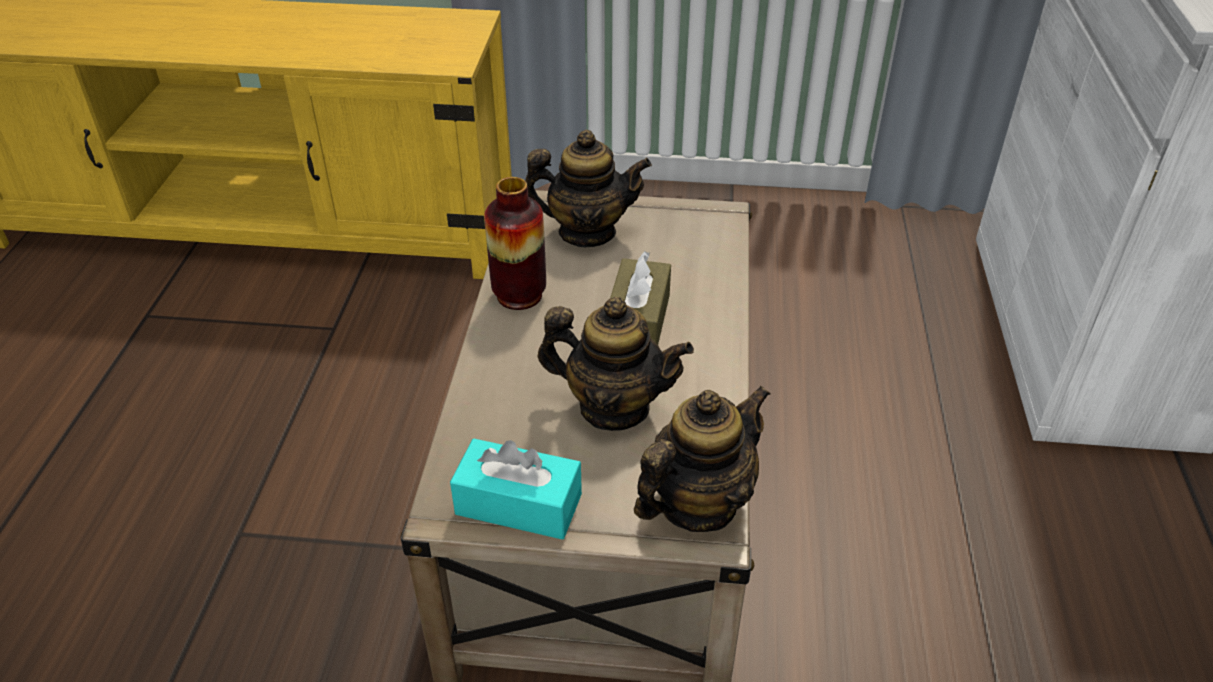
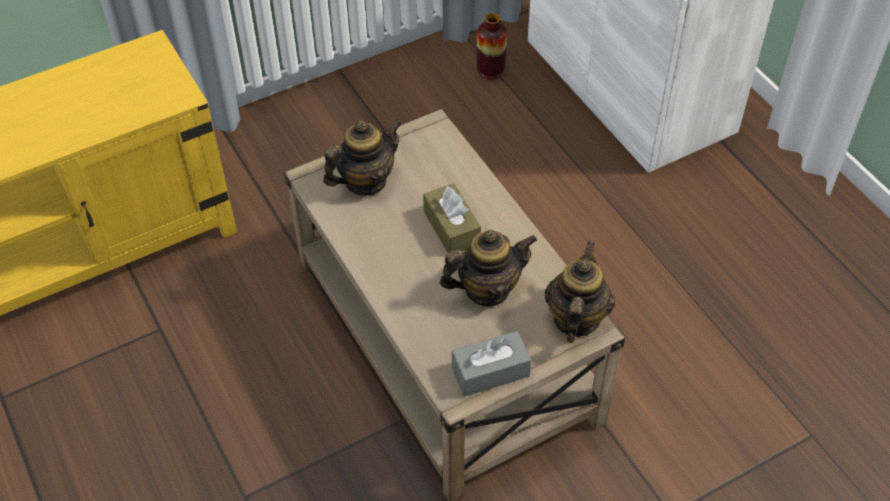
camera: 35 degrees left, 10 degrees up
turquoise tissue box [450,439,582,540] -> grey tissue box [452,331,531,396]
vase [484,177,546,310] -> vase moved to [476,13,507,80]

